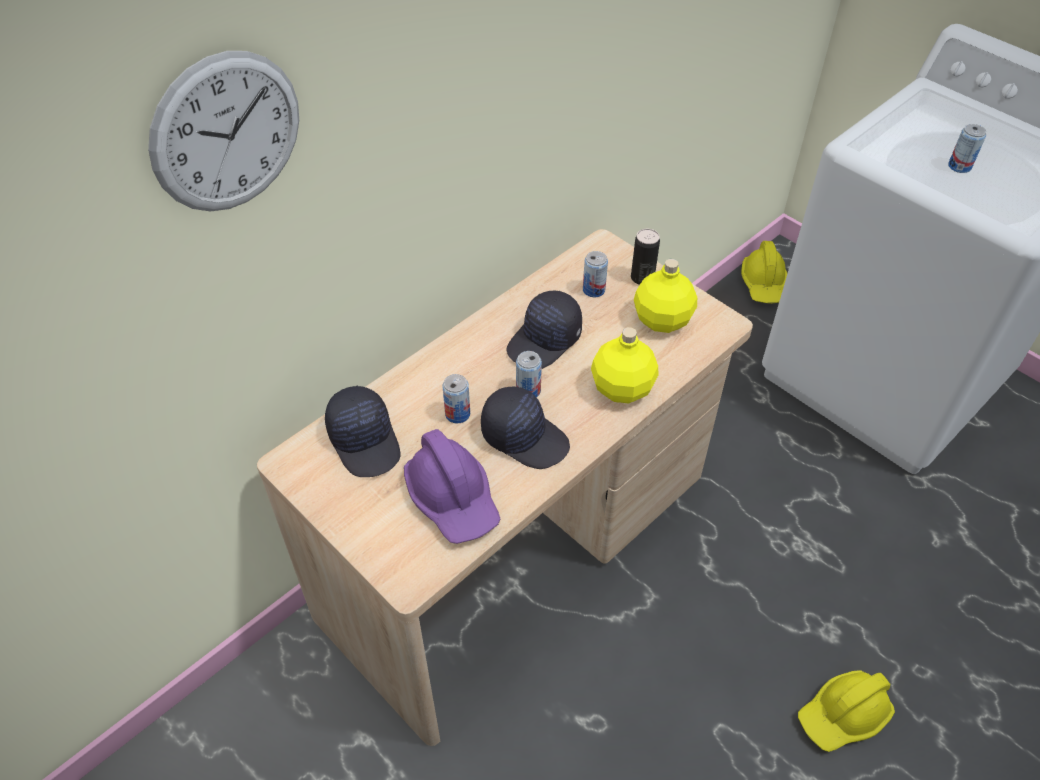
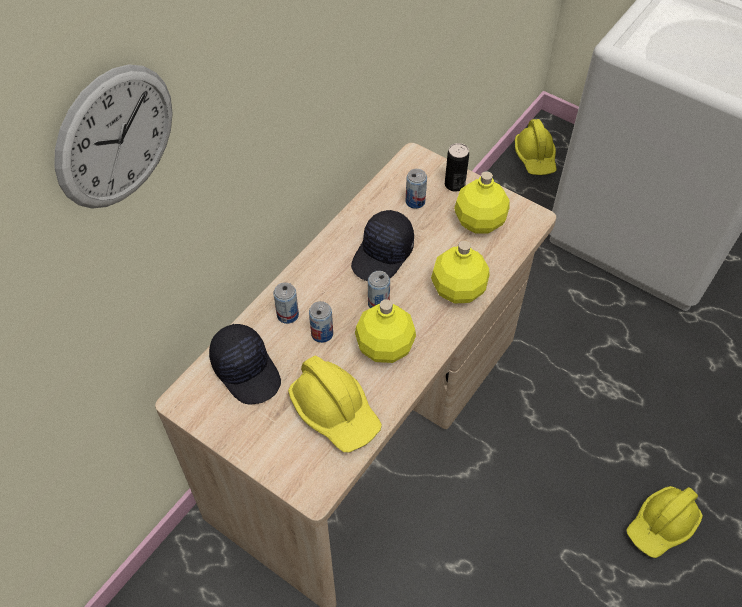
camera: 10 degrees left, 5 degrees up
purple hard hat [404,429,501,544] -> yellow hard hat [288,355,382,452]
black cap [481,387,570,469] -> yellow bottle [355,299,416,363]
can [948,124,986,173] -> can moved to [273,282,299,324]

